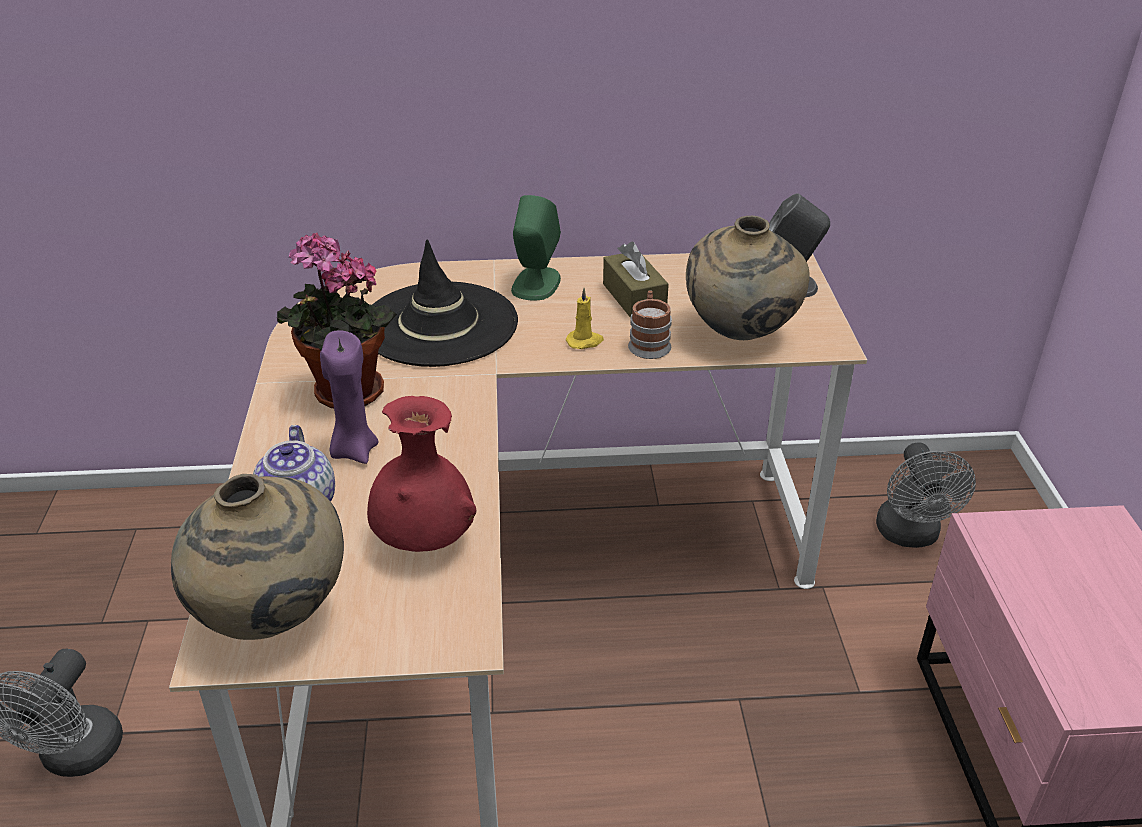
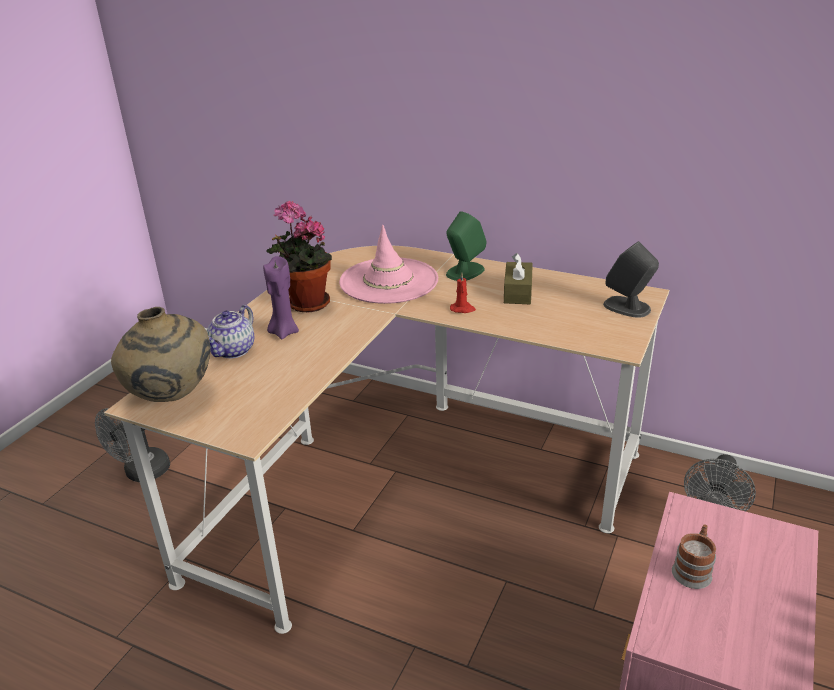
camera: 30 degrees right, 5 degrees down
red vase [367,396,476,552] -> none
black hat [372,239,518,367] -> pink hat [339,225,438,304]
yellow candle [566,288,604,349] -> red candle [450,272,476,313]
mug [628,291,672,359] -> mug moved to [672,524,716,589]
beige vase [686,216,810,340] -> none

